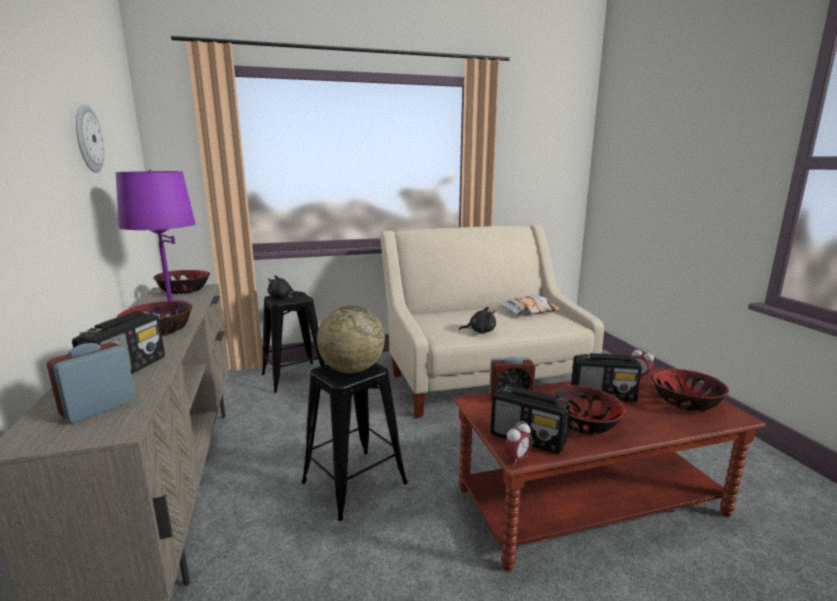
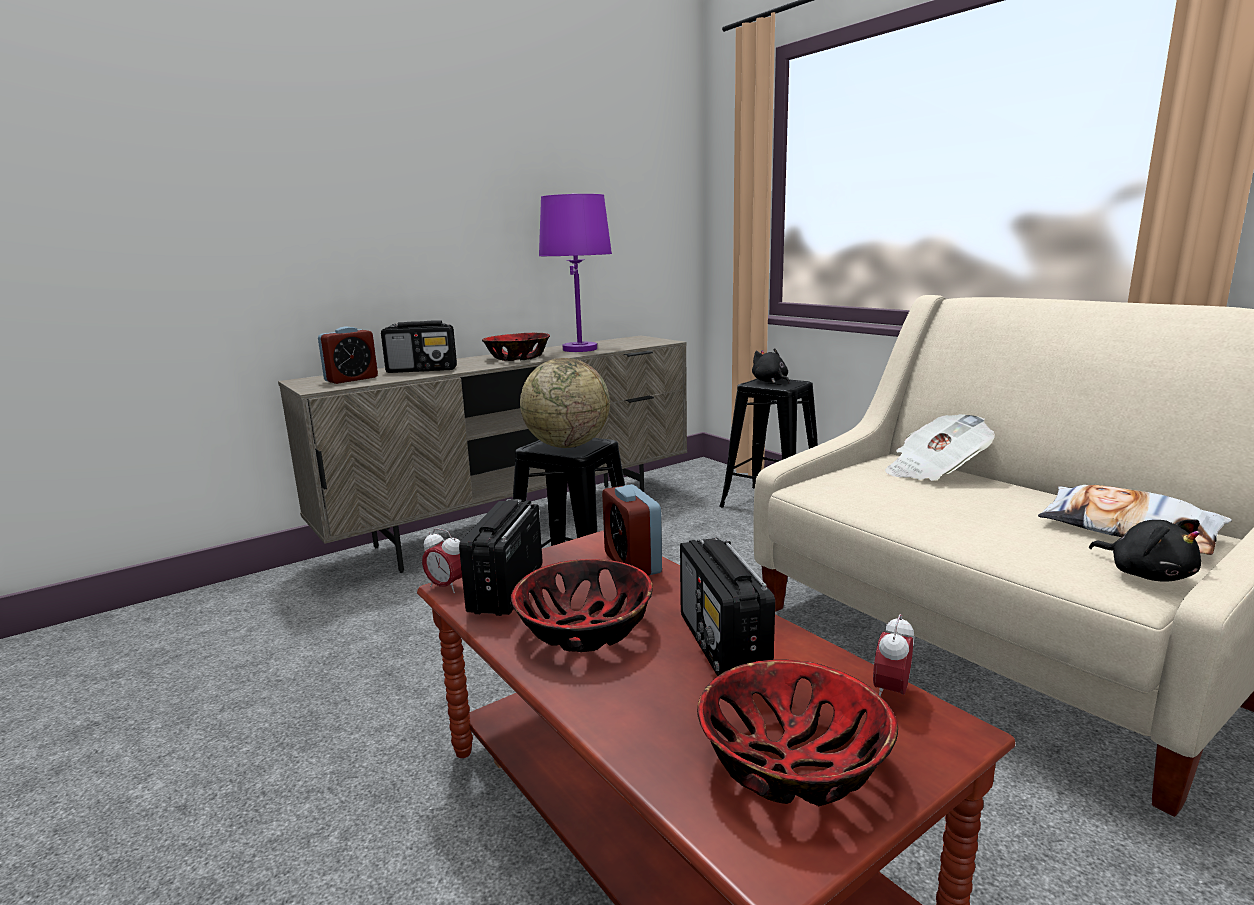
camera: 70 degrees right, 0 degrees up
alarm clock [47,343,135,423] -> alarm clock turned 120 degrees clockwise [318,327,378,384]
wall clock [76,104,104,173] -> none
bowl [153,270,210,294] -> none
black plush toy [459,307,496,333] -> black plush toy moved to [1089,520,1201,581]
none -> newspaper [885,414,995,481]

